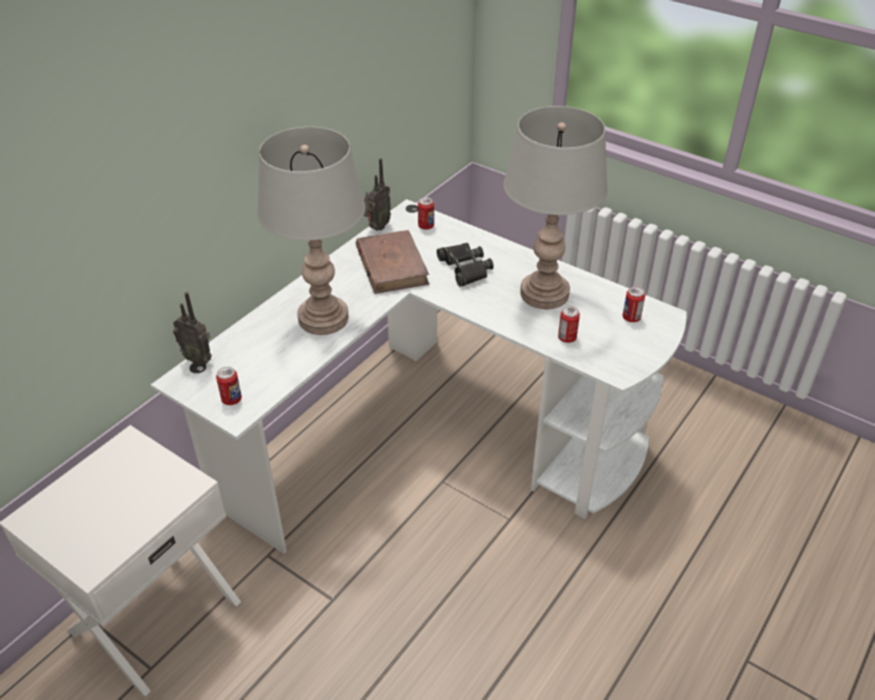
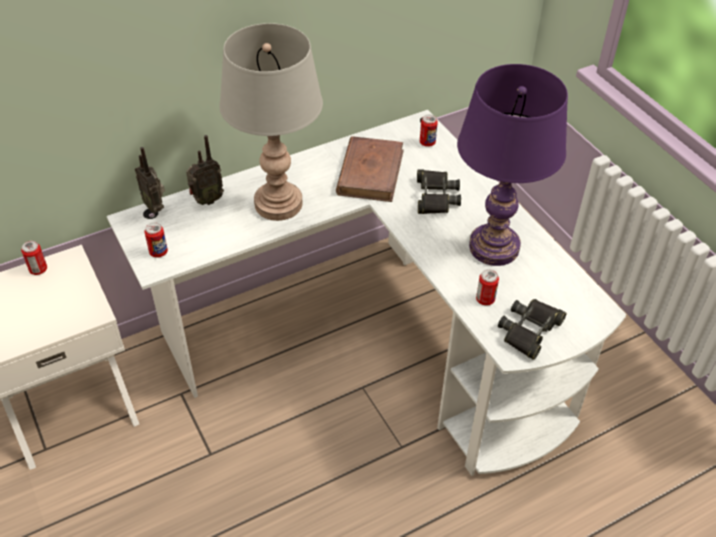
camera: 25 degrees right, 5 degrees up
radio [363,158,391,231] -> radio moved to [186,135,224,205]
grey table lamp [503,106,608,309] -> purple table lamp [457,64,568,266]
can [623,287,645,322] -> can moved to [21,241,47,275]
none -> black binoculars [498,299,566,360]

